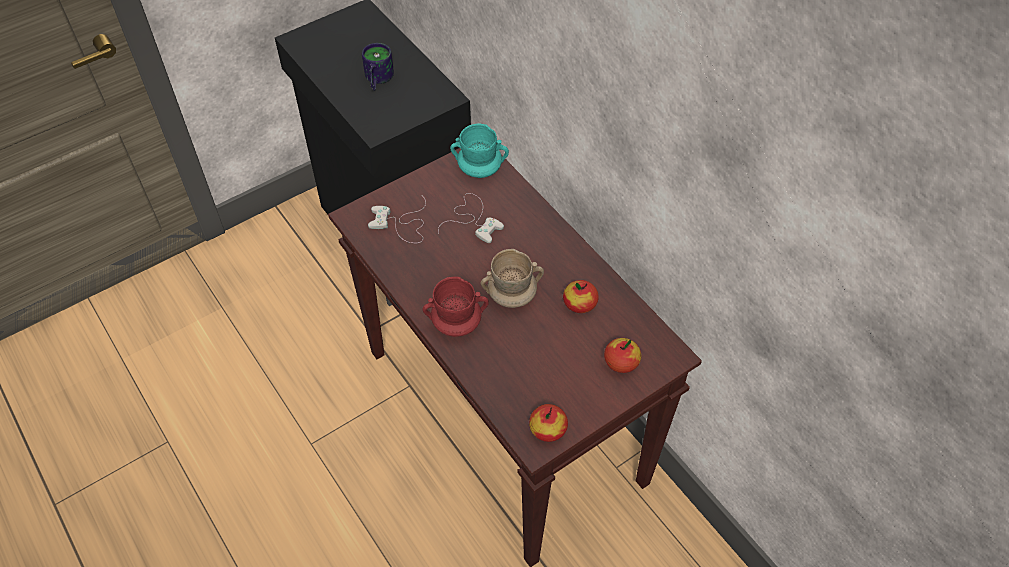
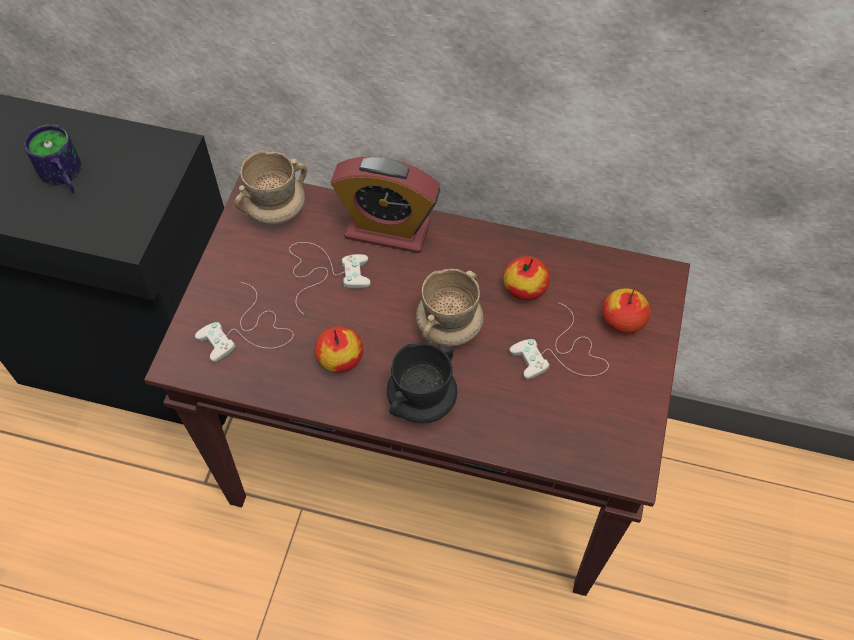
camera: 40 degrees left, 5 degrees up
red mug [422,277,489,337] -> black mug [387,343,457,423]
turquoise mug [450,123,509,178] -> beige mug [234,150,307,225]
apple [529,404,568,442] -> apple moved to [314,326,363,373]
none -> alarm clock [330,156,440,253]
none -> white game controller [509,303,609,379]

